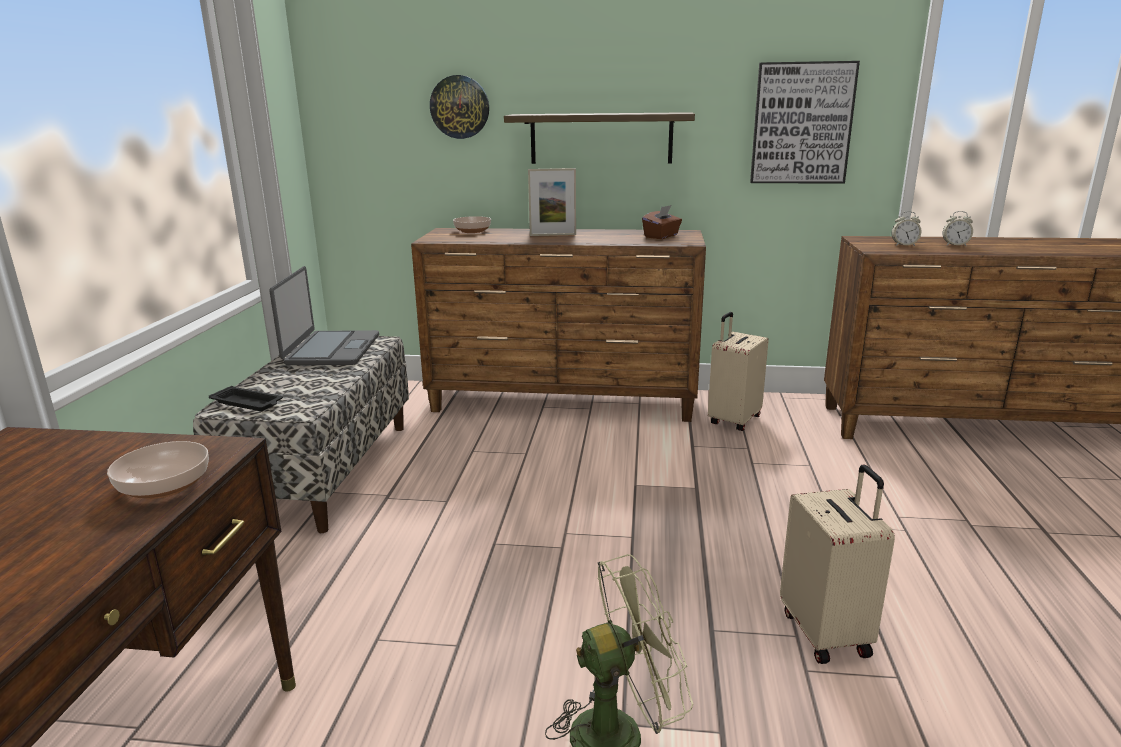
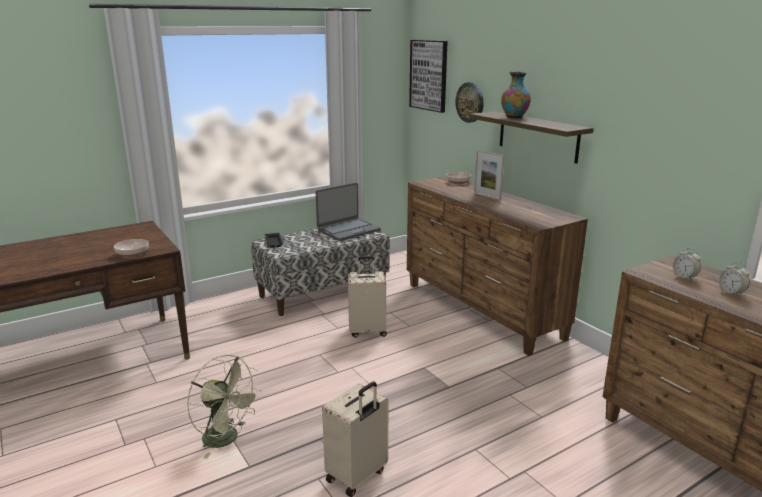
camera: 50 degrees right, 0 degrees up
brown tissue box [642,205,682,239] -> none
beige suitcase [708,312,769,431] -> beige suitcase moved to [348,256,387,338]
picture [750,61,860,183] -> picture moved to [409,40,448,113]
none -> vase [501,72,531,118]

